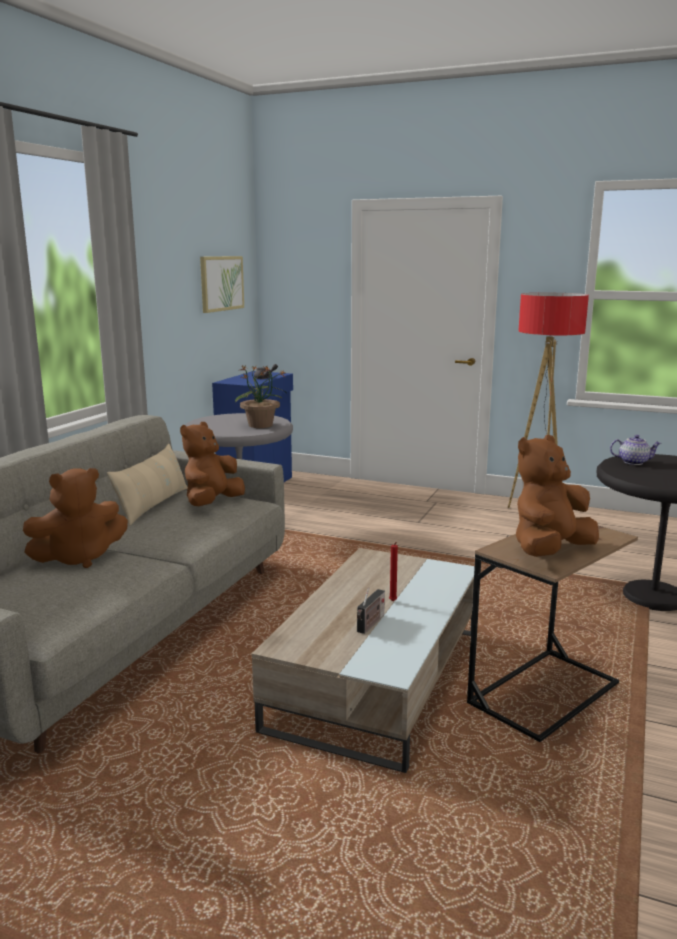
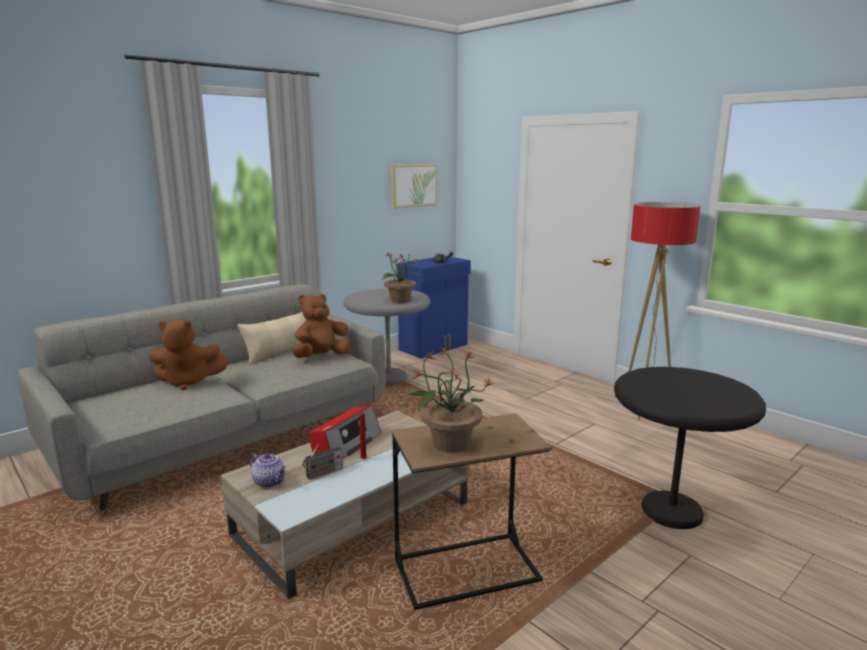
camera: 25 degrees right, 0 degrees up
brown plush toy [516,435,599,557] -> potted plant [406,346,495,453]
teapot [610,435,662,465] -> teapot moved to [249,453,287,488]
none -> radio [310,405,382,458]

